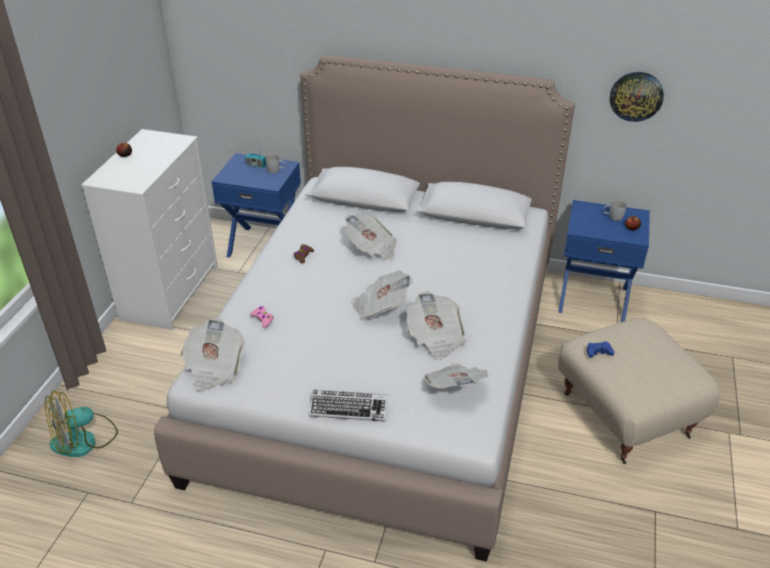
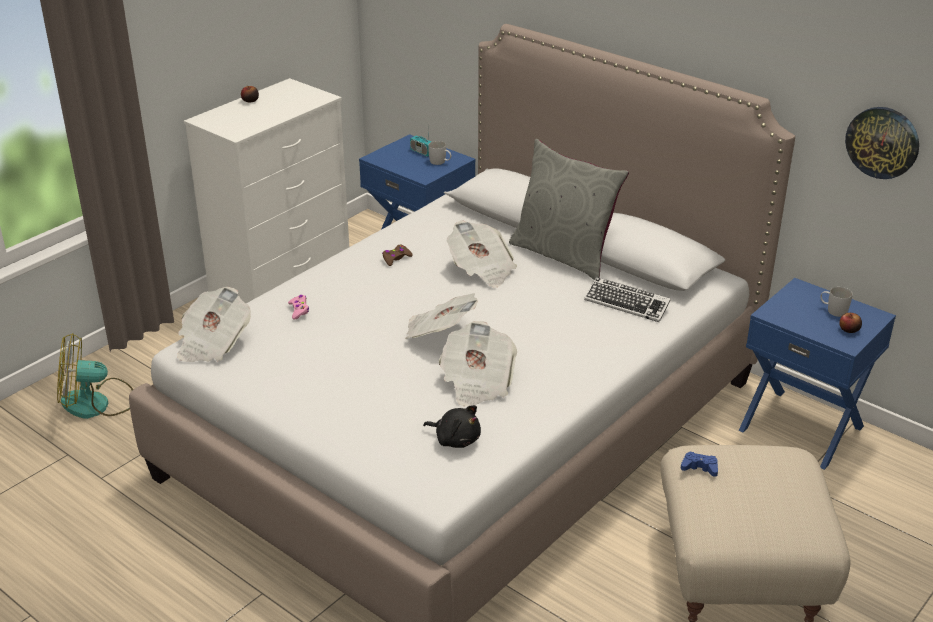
camera: 25 degrees right, 5 degrees down
keyboard [310,390,388,422] -> keyboard moved to [584,277,671,322]
newspaper [424,363,488,389] -> black plush toy [423,405,481,448]
none -> grey pillow [509,139,629,280]

